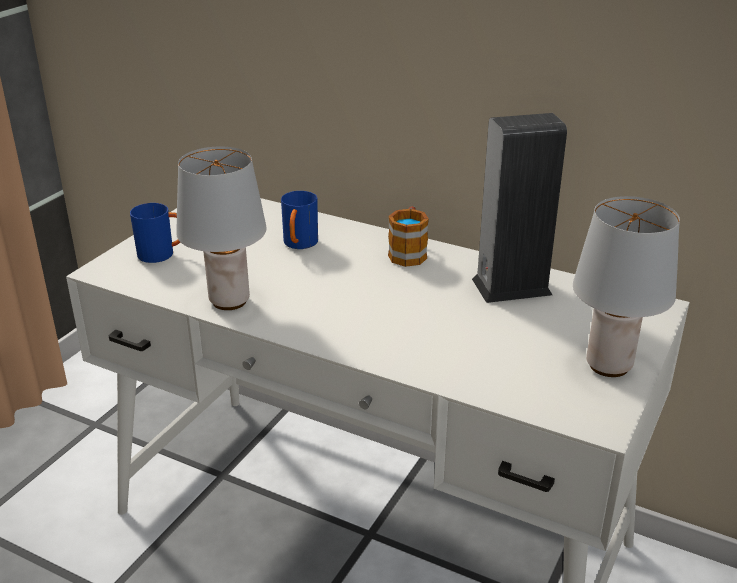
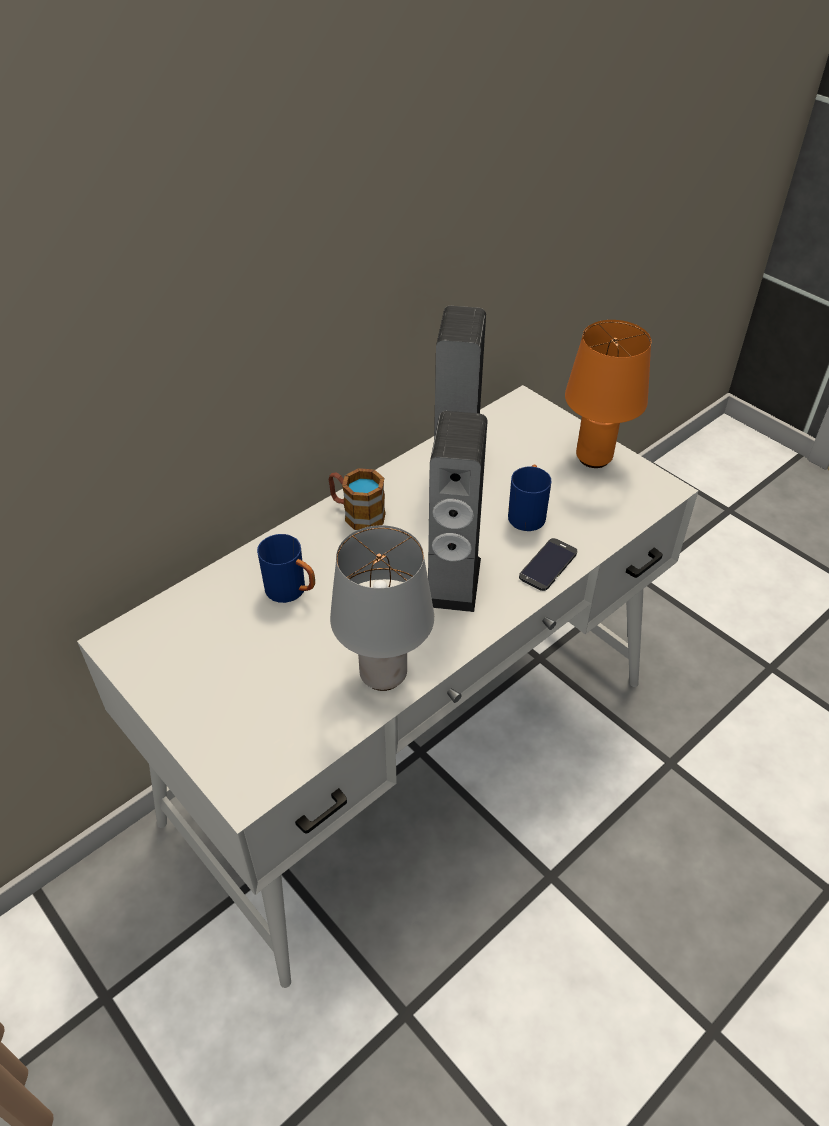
camera: 70 degrees left, 15 degrees up
blue mug [130,203,180,263] -> blue mug moved to [508,465,551,531]
grey table lamp [573,196,680,377] -> orange table lamp [565,320,651,468]
none -> speaker [428,411,487,612]
none -> phone [519,538,578,591]

